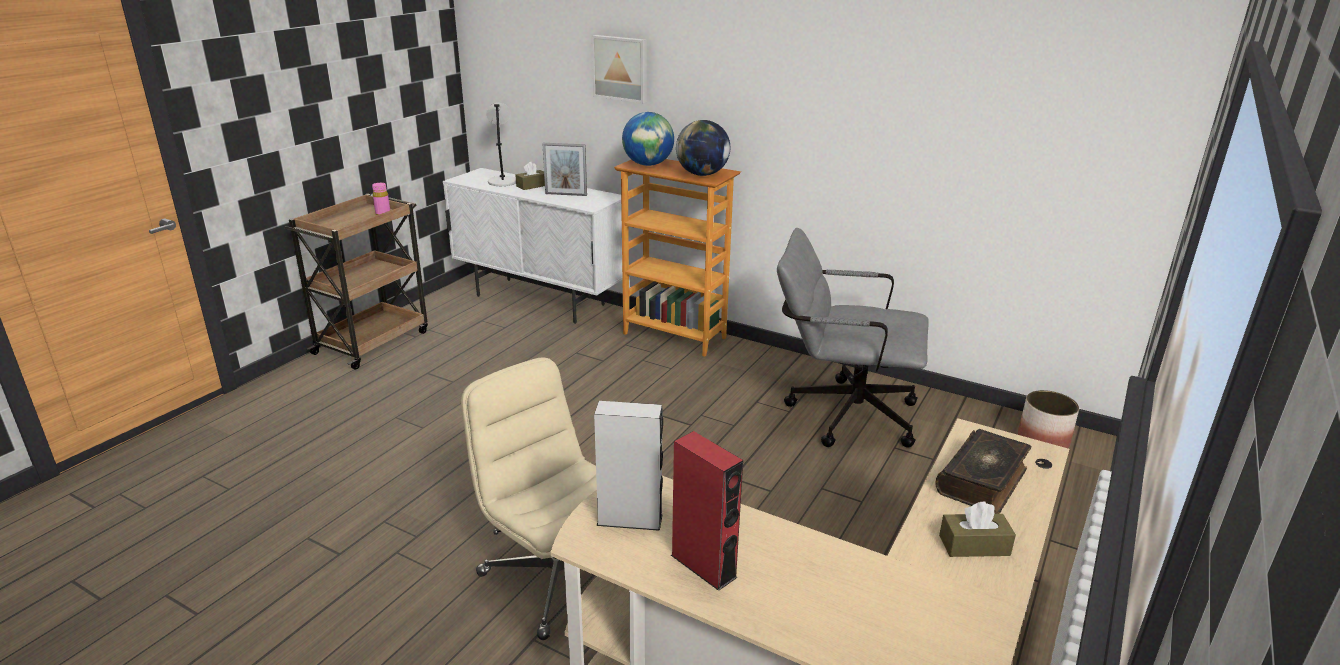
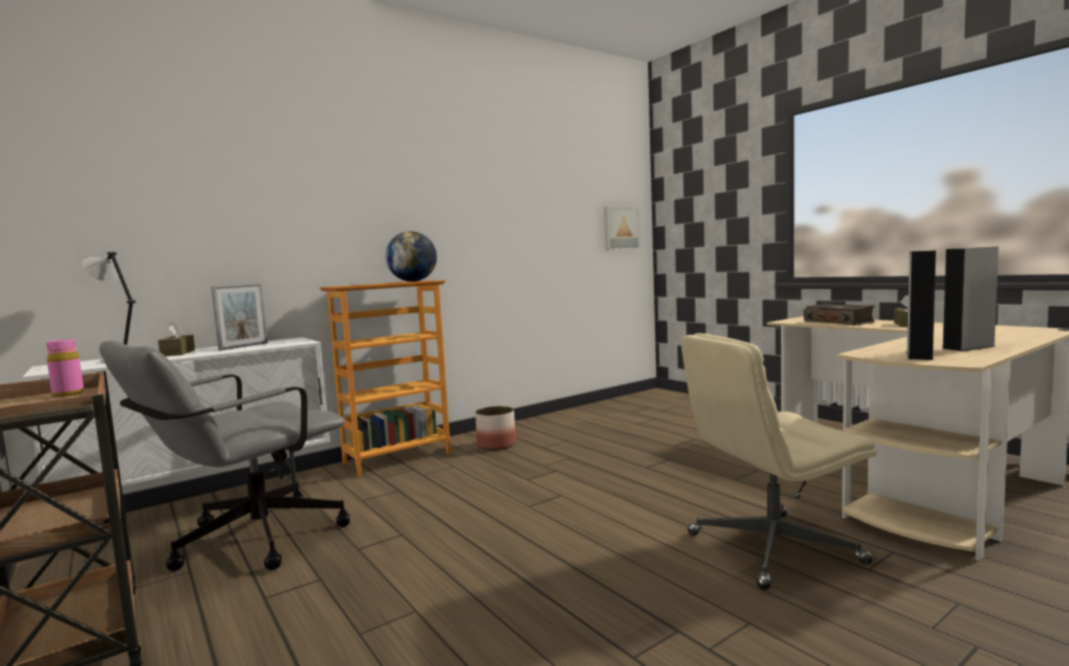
camera: 65 degrees left, 20 degrees down
picture [592,35,647,103] -> picture moved to [604,206,640,251]
globe [622,112,674,166] -> none
red speaker [671,431,743,591] -> grey speaker [942,247,999,351]
grey office chair [777,228,929,447] -> grey office chair moved to [99,341,350,571]
planter [1018,390,1079,448] -> planter moved to [475,406,516,450]

